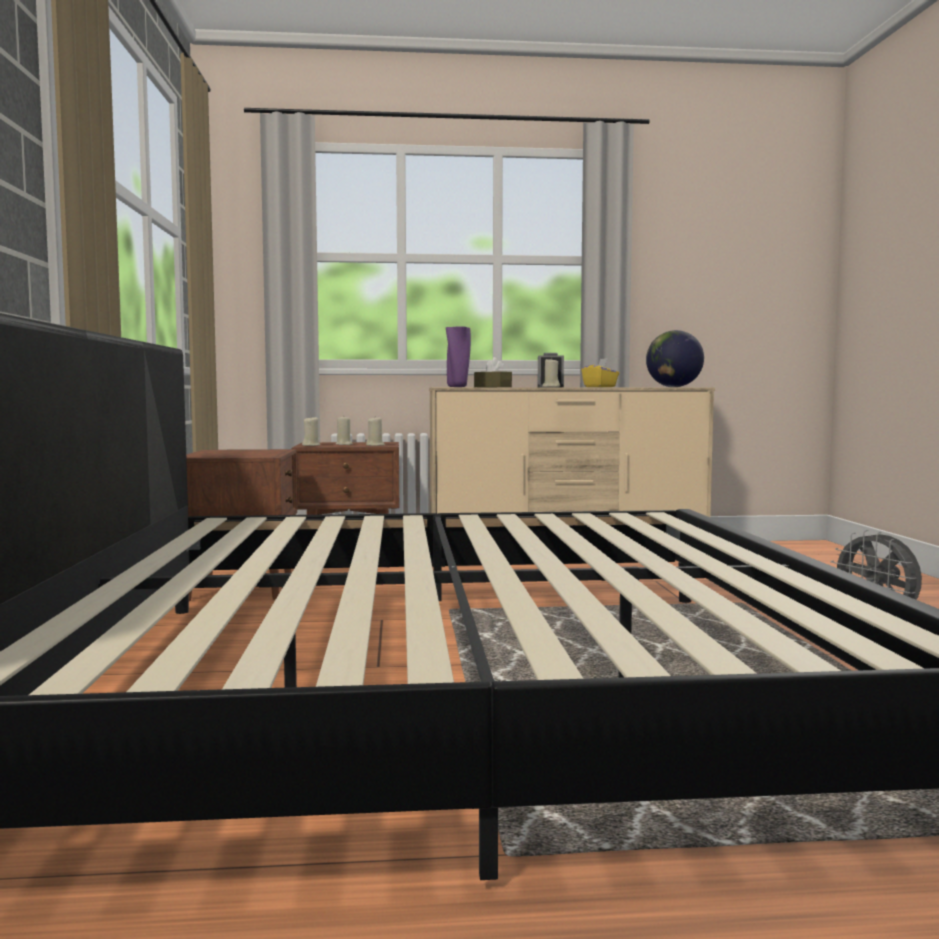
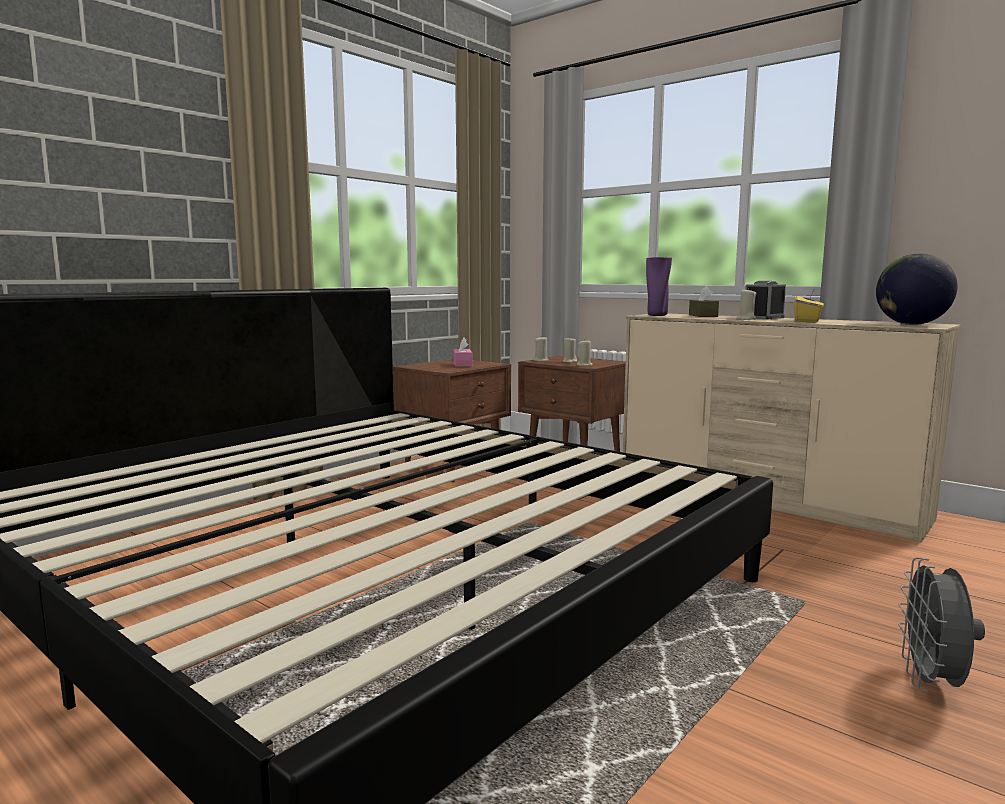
camera: 45 degrees right, 5 degrees up
none -> pink tissue box [453,337,472,367]

